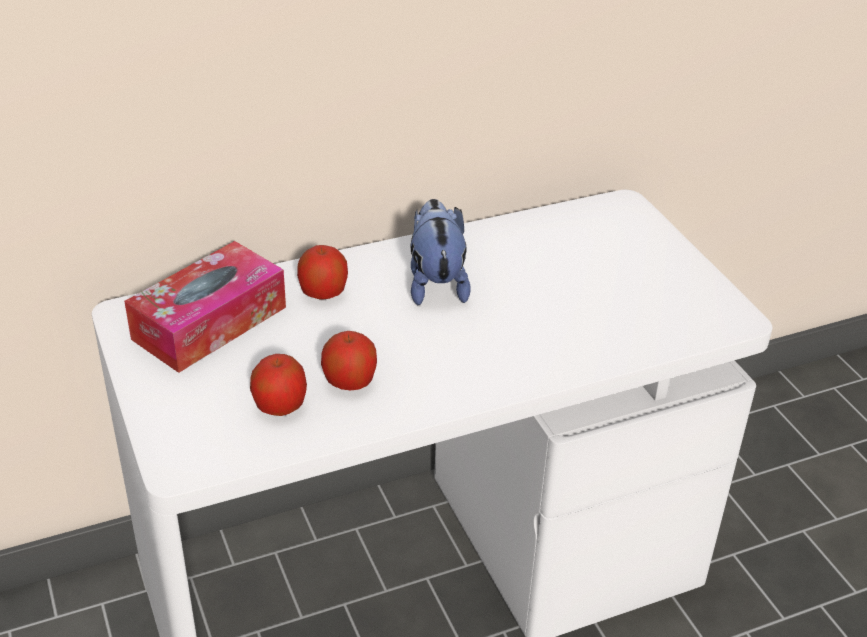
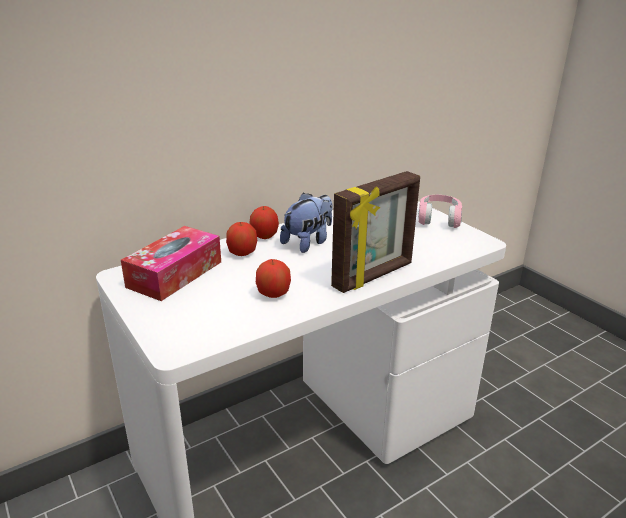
camera: 10 degrees left, 10 degrees down
apple [250,354,307,416] -> apple moved to [250,206,279,239]
plush toy [410,199,471,305] -> plush toy turned 60 degrees clockwise [280,193,333,253]
none -> picture frame [331,171,420,293]
none -> pink headphones [418,195,462,228]

